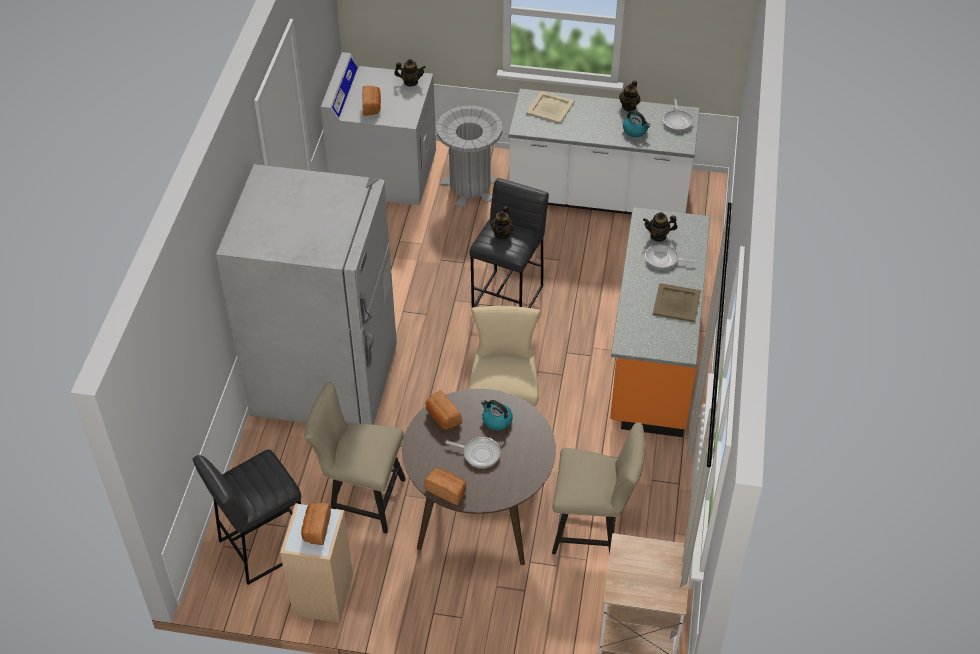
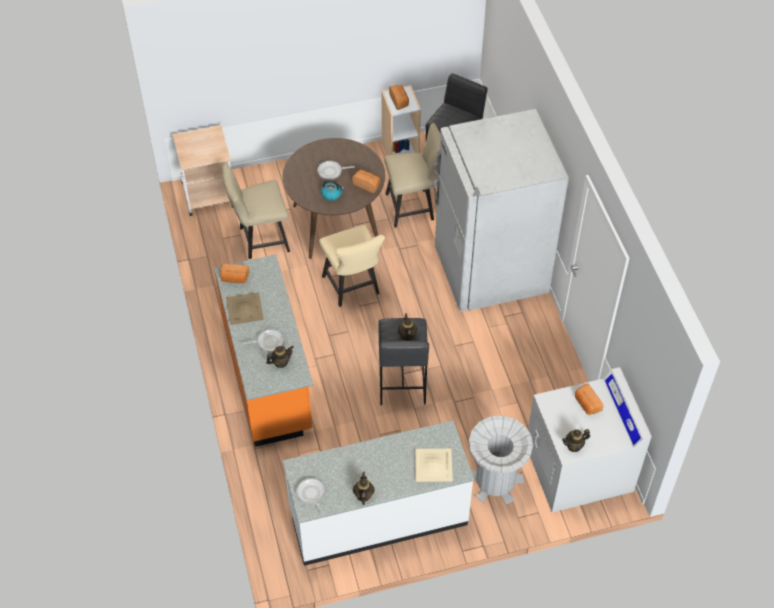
camera: 155 degrees right, 5 degrees up
bread [424,468,466,505] -> bread moved to [220,263,249,283]
kettle [623,110,650,137] -> none

